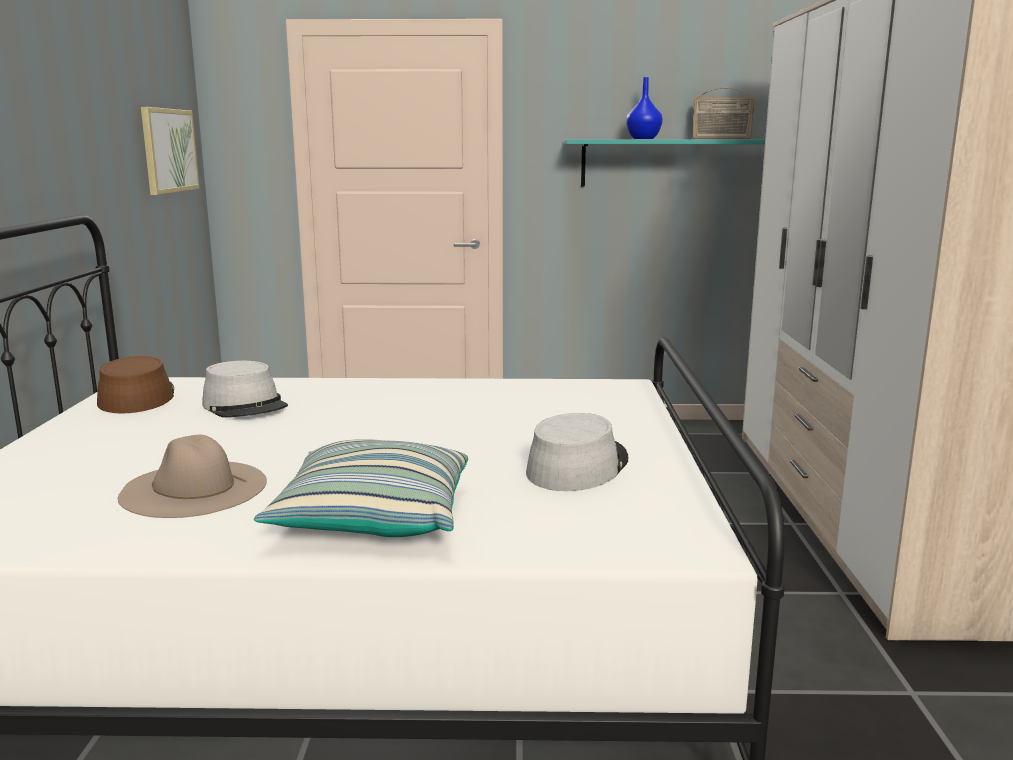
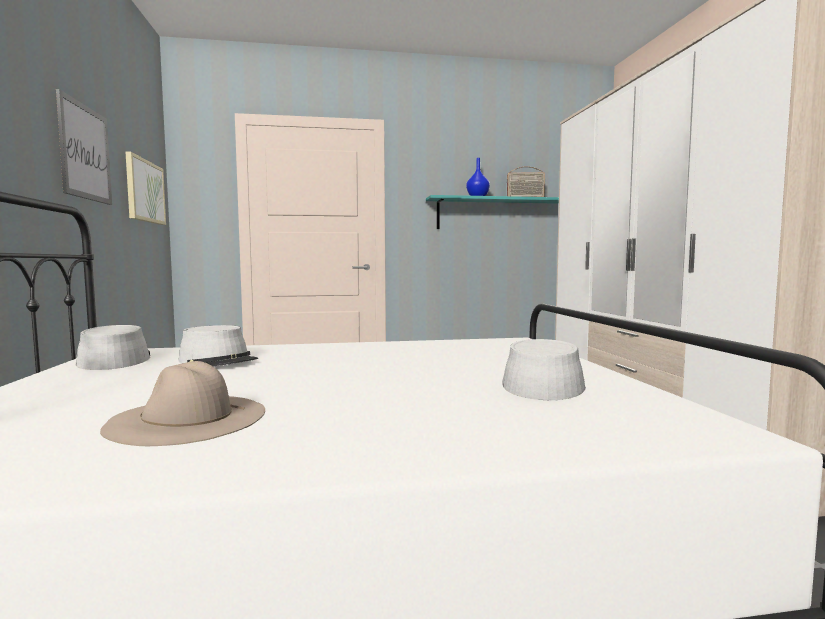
camera: 10 degrees left, 10 degrees down
brown hat [97,356,174,413] -> grey hat [76,325,150,370]
pillow [254,439,468,537] -> none
none -> picture [56,89,112,205]

